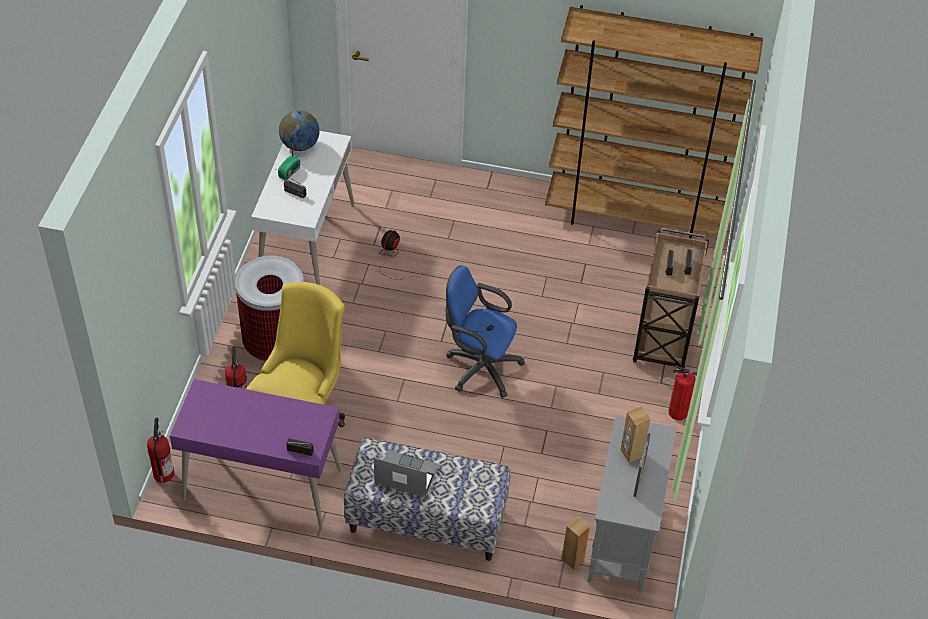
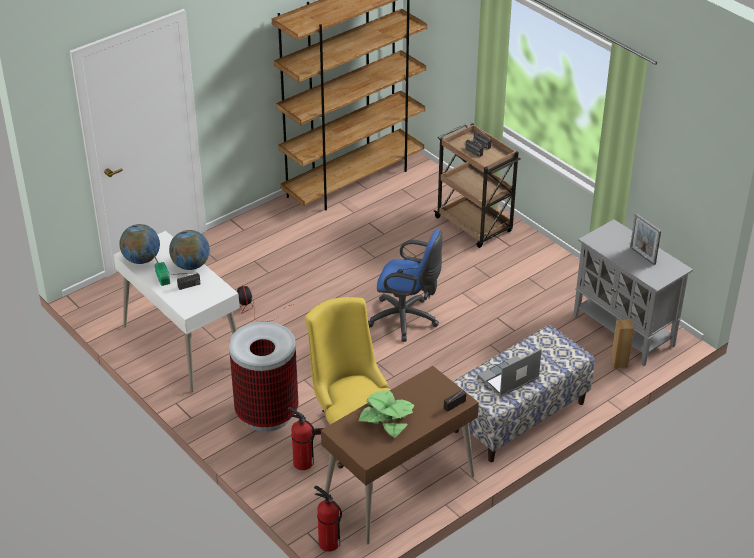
camera: 50 degrees left, 10 degrees down
purple desk [170,379,342,529] -> brown desk [321,366,479,544]
blue office chair [445,265,525,398] -> blue office chair turned 135 degrees counterclockwise [368,229,443,342]
brown speaker [620,406,650,463] -> none
fire extinguisher [668,366,697,420] -> none
none -> globe [169,230,210,270]
none -> potted plant [359,390,414,438]

